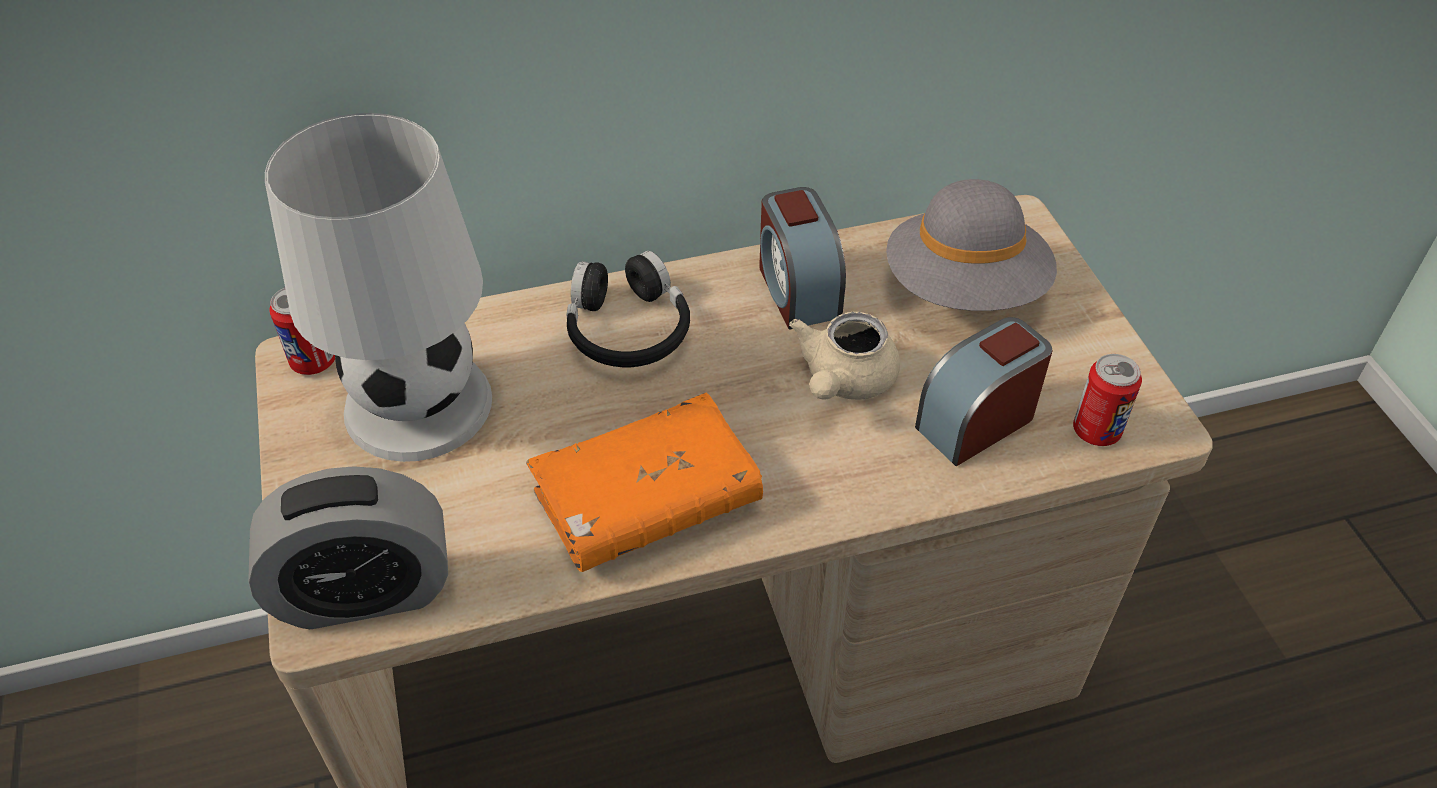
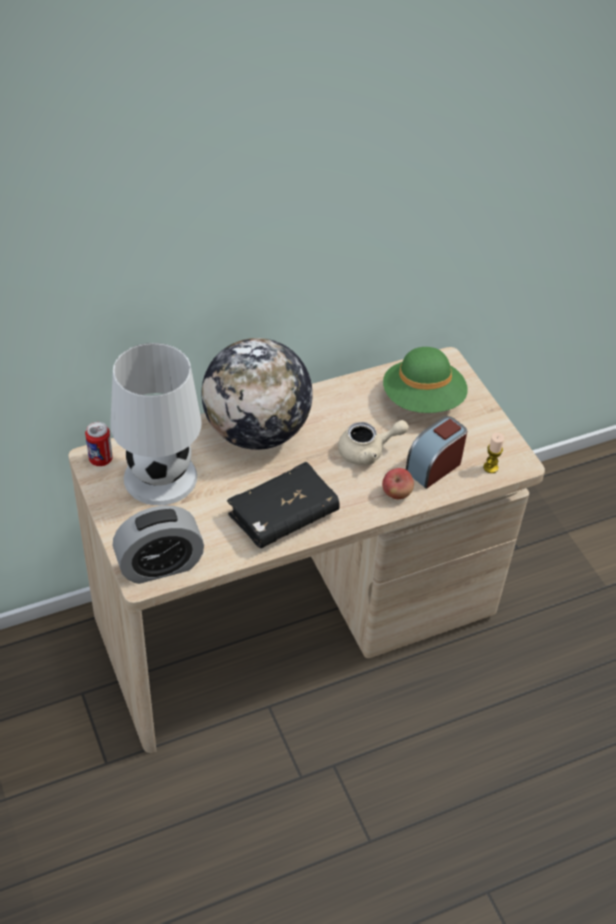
camera: 10 degrees left, 0 degrees up
orange book [526,393,763,572] -> black book [227,462,340,548]
black headphones [566,251,690,367] -> globe [202,338,313,450]
alarm clock [759,187,846,330] -> none
beige teapot [789,312,900,400] -> beige teapot turned 120 degrees counterclockwise [338,420,409,465]
grey hat [886,179,1057,311] -> green hat [383,347,468,413]
can [1073,354,1142,446] -> candle [483,433,504,473]
none -> apple [382,468,414,499]

